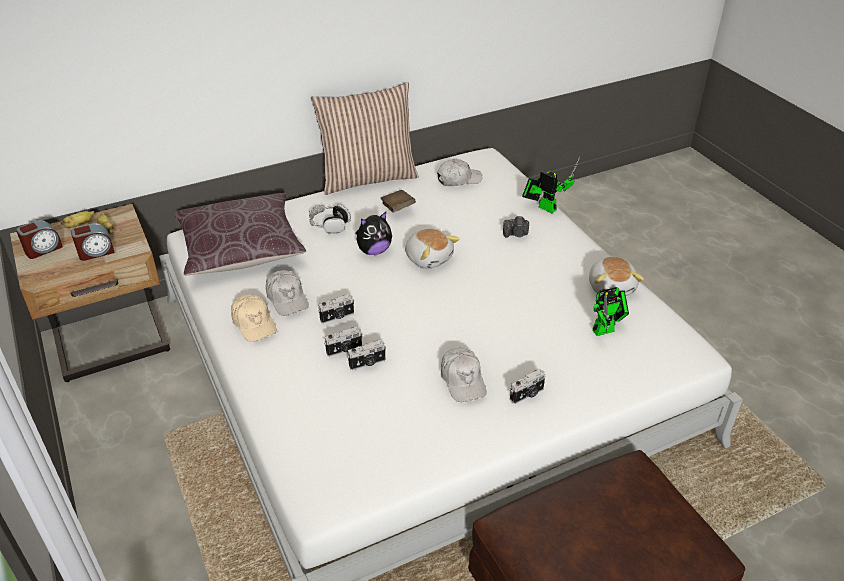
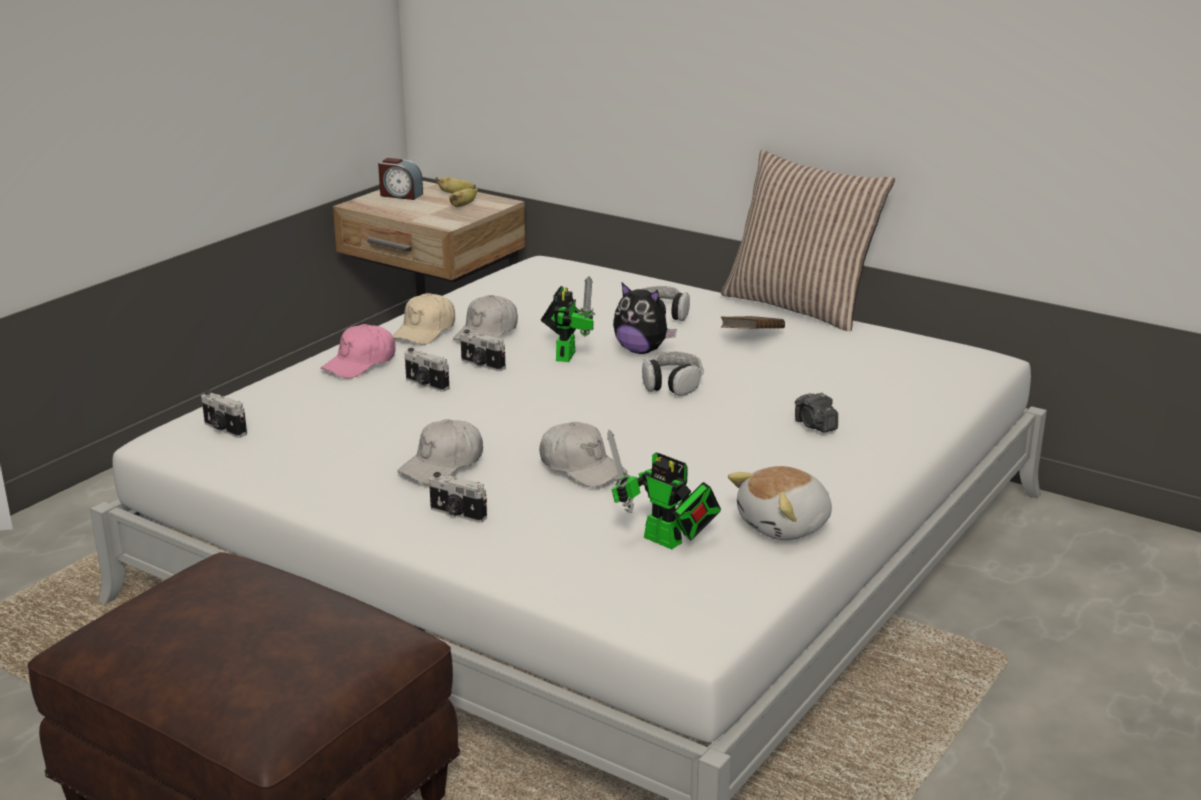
camera: 60 degrees right, 15 degrees down
alarm clock [71,223,115,261] -> none
brown pillow [174,193,306,275] -> none
camera [347,340,386,370] -> camera moved to [201,390,247,438]
plush toy [405,229,460,269] -> headphones [642,351,704,396]
white cap [437,158,482,186] -> white cap moved to [539,422,627,487]
toy robot [522,157,580,213] -> toy robot moved to [541,276,595,362]
none -> pink cap [321,324,395,379]

